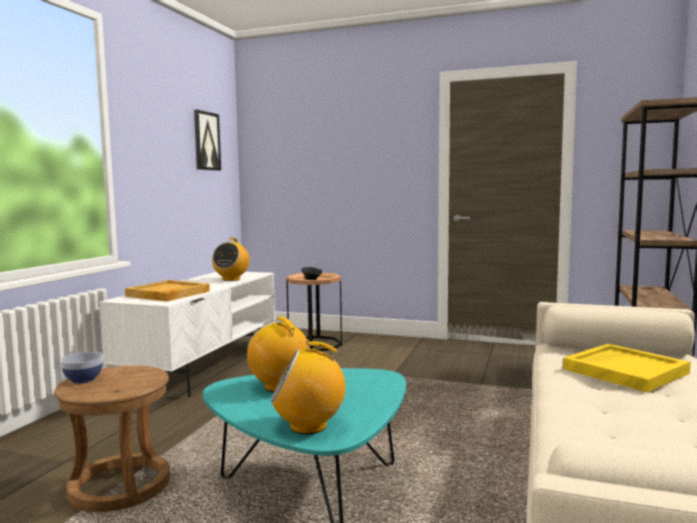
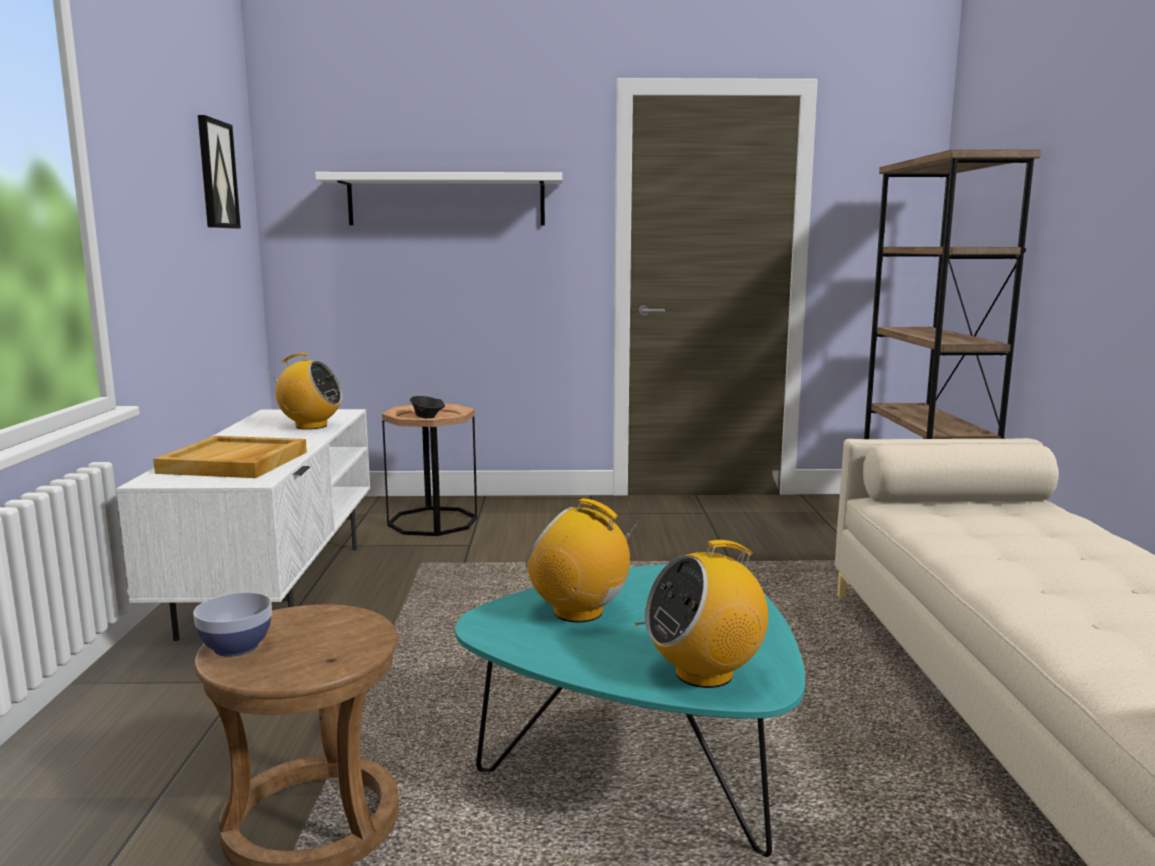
camera: 20 degrees left, 5 degrees up
radio [212,238,249,281] -> radio turned 75 degrees counterclockwise [267,353,343,430]
yellow tray [563,344,691,393] -> none
none -> white shelf [315,172,562,225]

